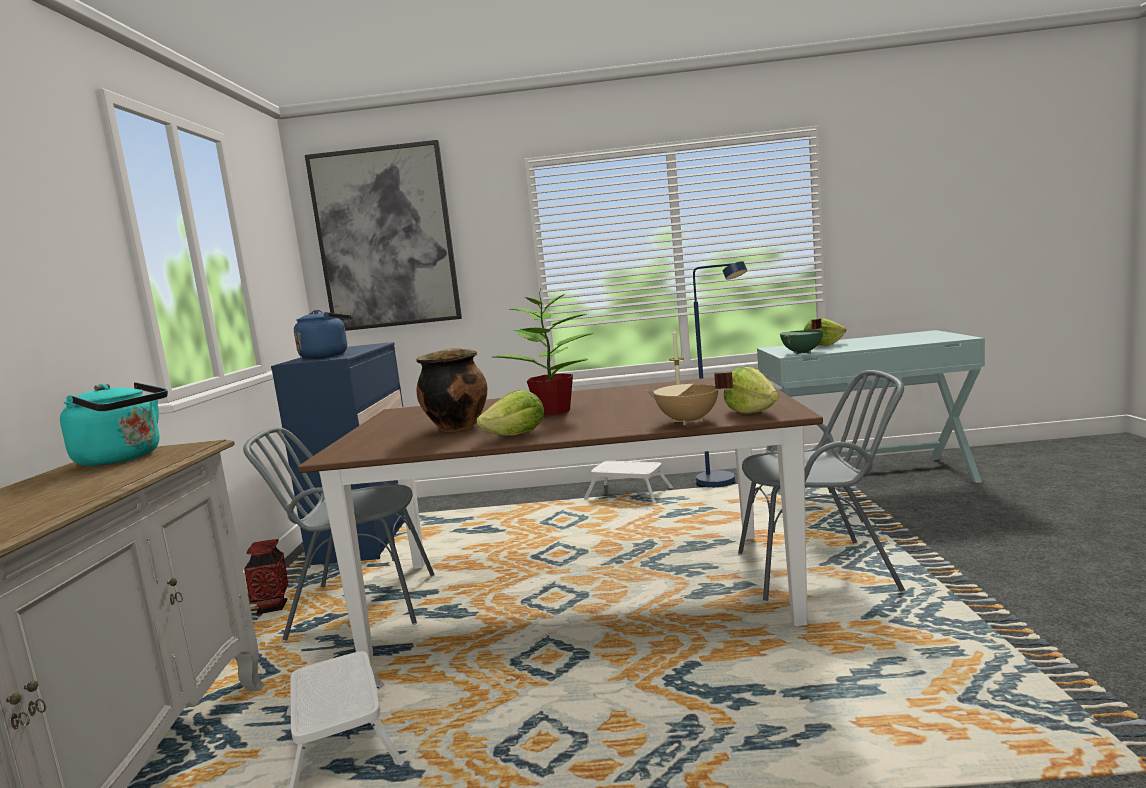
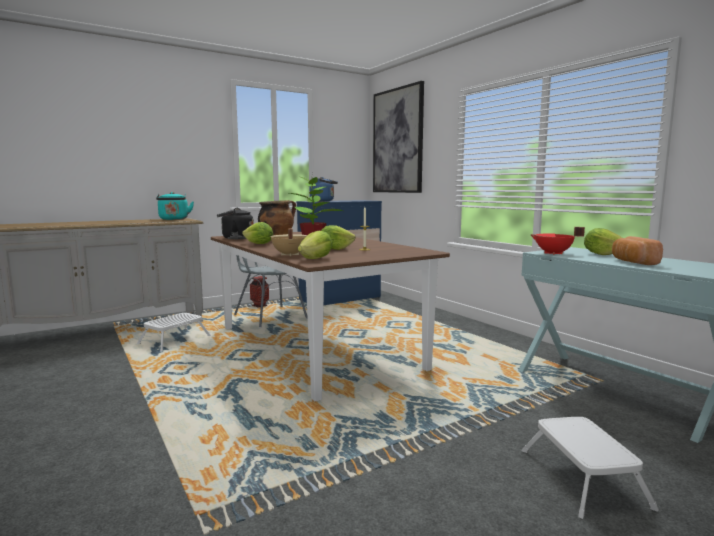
camera: 55 degrees right, 0 degrees up
white step ladder [584,461,673,504] -> white step ladder moved to [521,417,659,519]
blue floor lamp [693,261,747,487] -> none
grey chair [738,370,906,602] -> none
green cooking pot [780,318,823,354] -> red cooking pot [530,227,585,255]
none -> black kettle [217,208,254,239]
none -> lettuce [321,225,356,250]
none -> bread [612,236,663,265]

